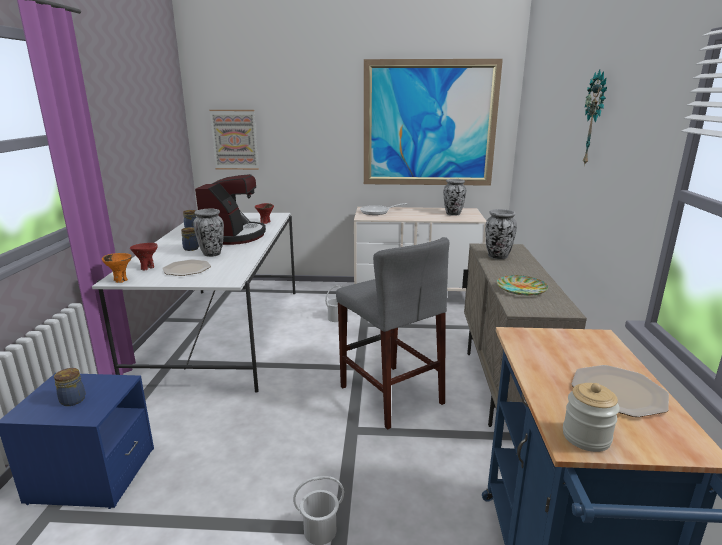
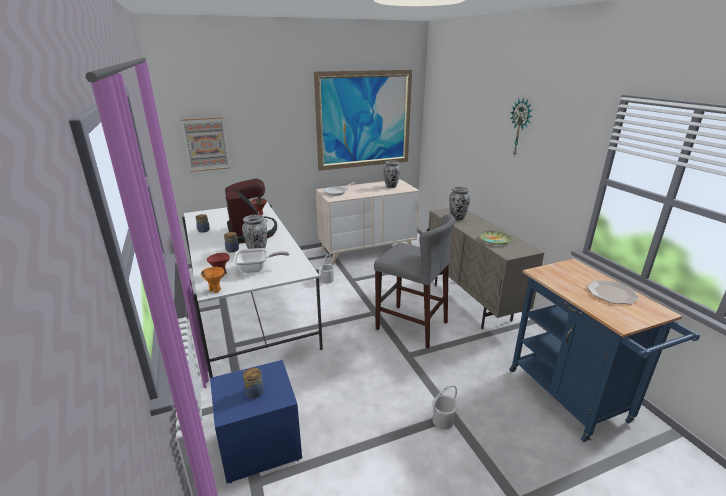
camera: 25 degrees left, 5 degrees up
plate [162,259,211,276] -> frying pan [234,248,289,273]
jar [563,383,620,452] -> none

